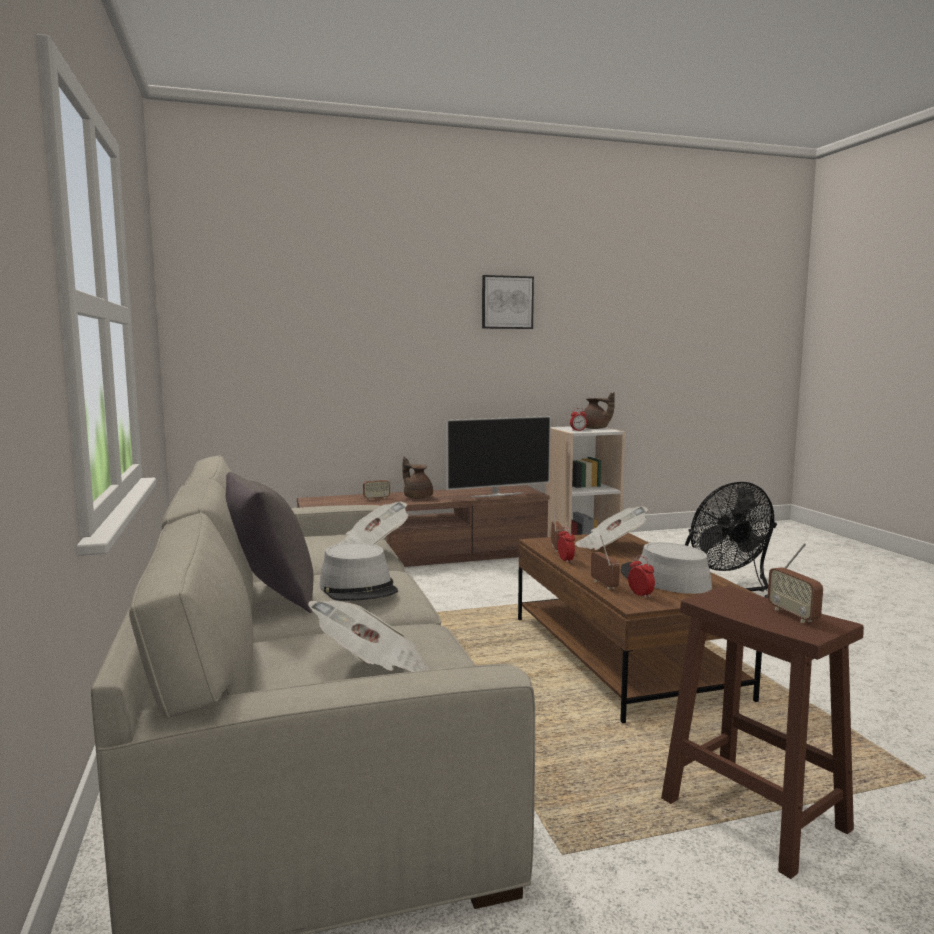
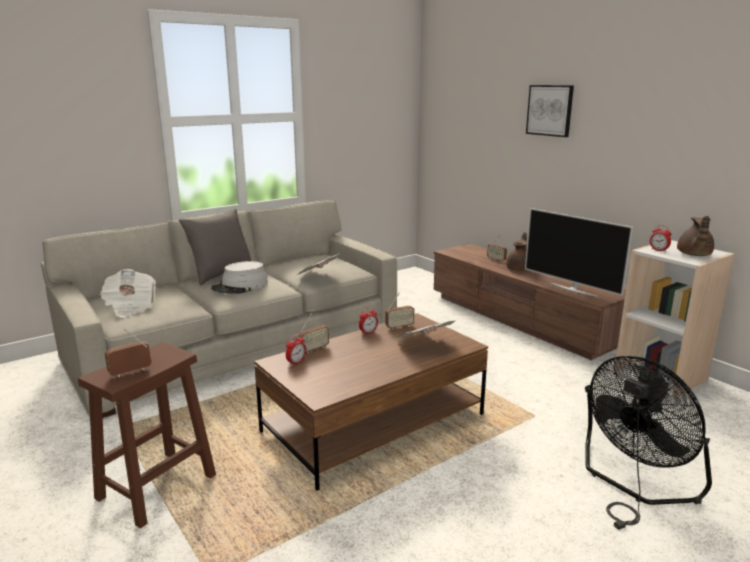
camera: 70 degrees right, 10 degrees up
picture [482,275,534,329] -> picture moved to [526,85,574,137]
grey hat [621,542,712,594] -> none

